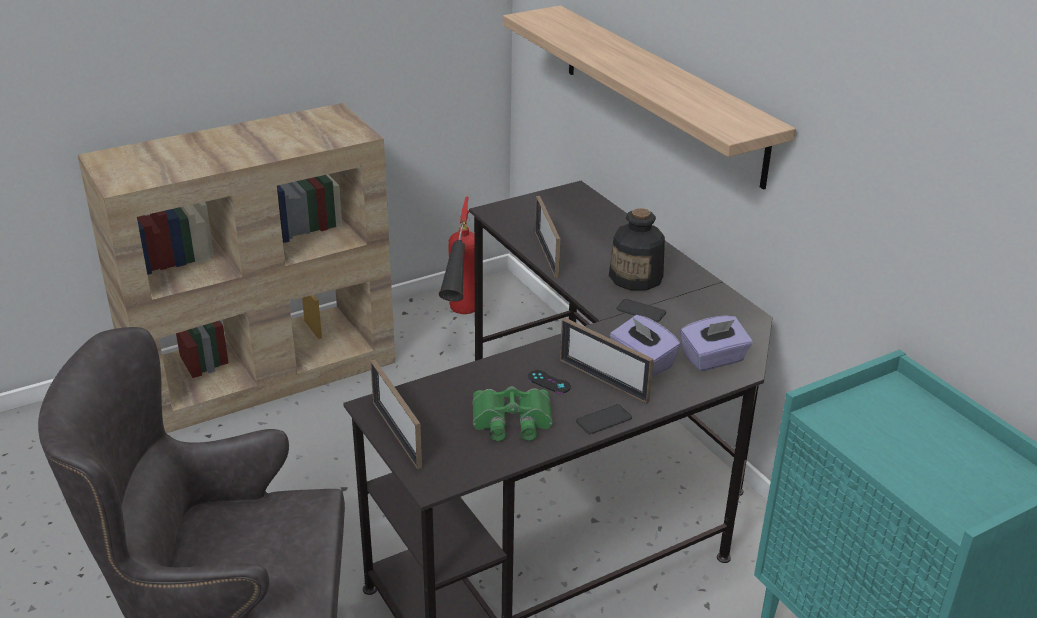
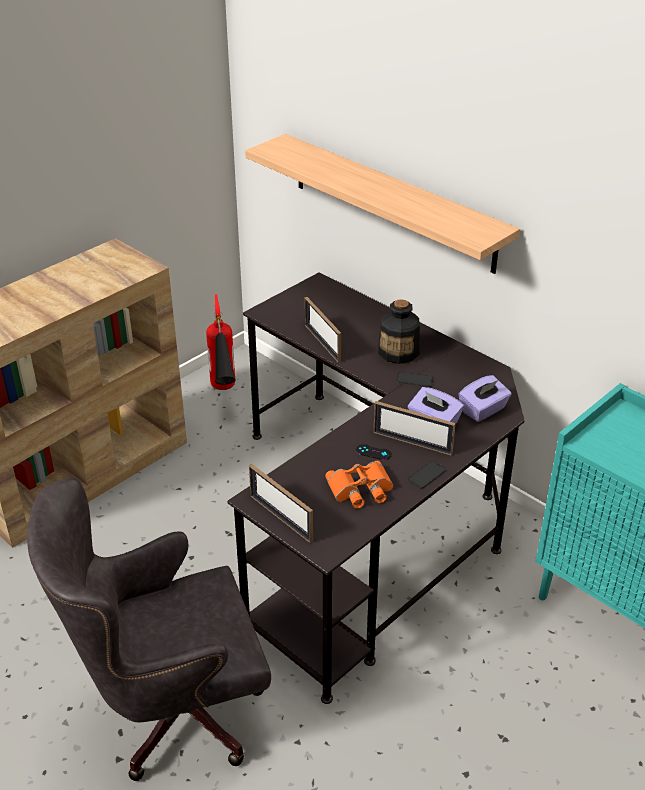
camera: 15 degrees left, 5 degrees up
green binoculars [473,386,552,441] -> orange binoculars [325,461,393,508]

